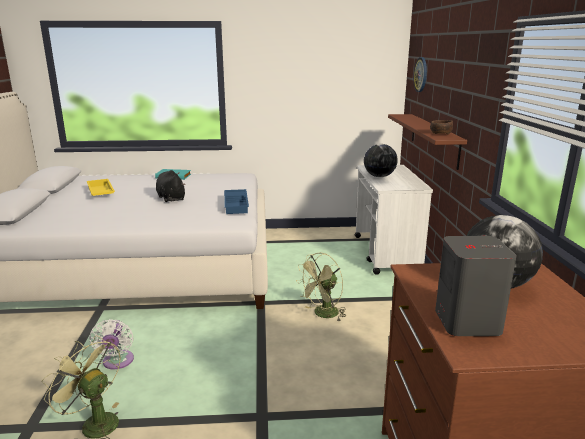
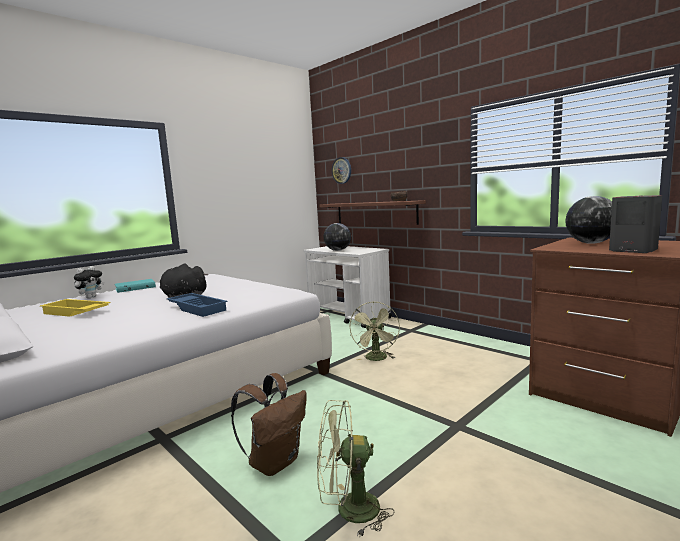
camera: 40 degrees left, 10 degrees down
white fan [89,319,134,369] -> brown backpack [231,373,307,476]
blue tray [224,189,249,214] -> blue tray moved to [166,293,228,317]
none -> plush toy [74,266,104,299]

